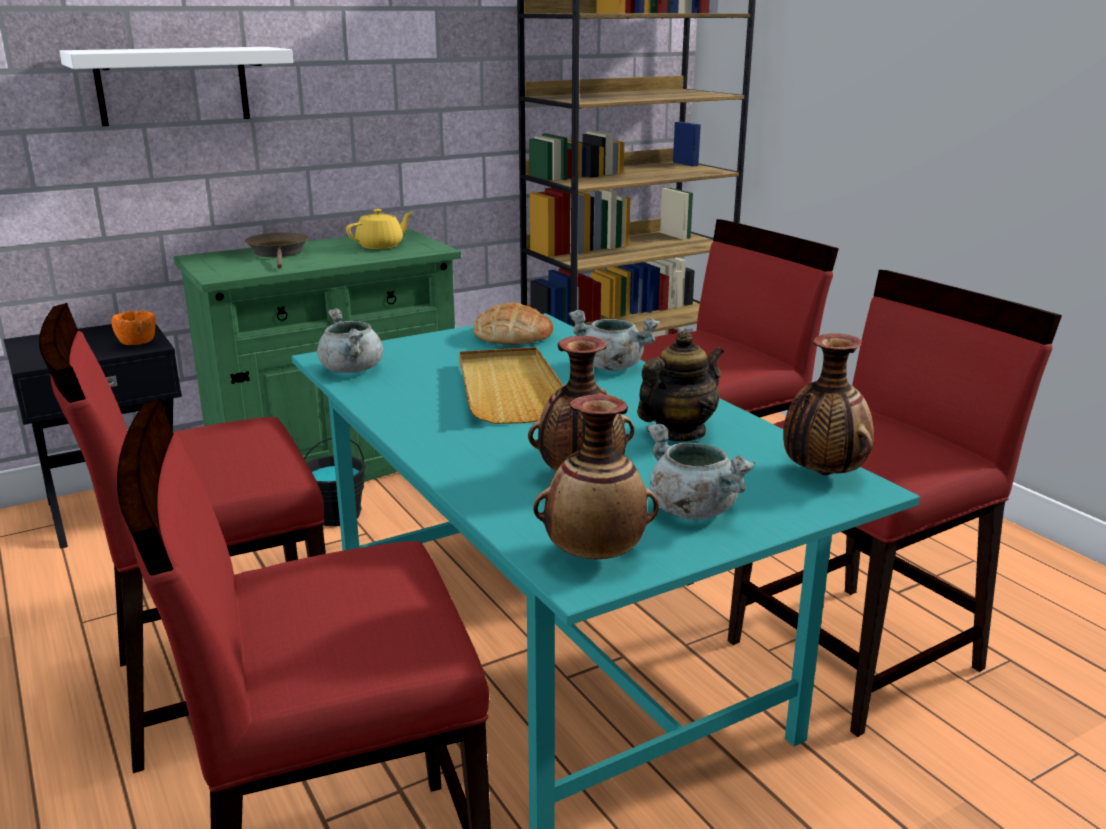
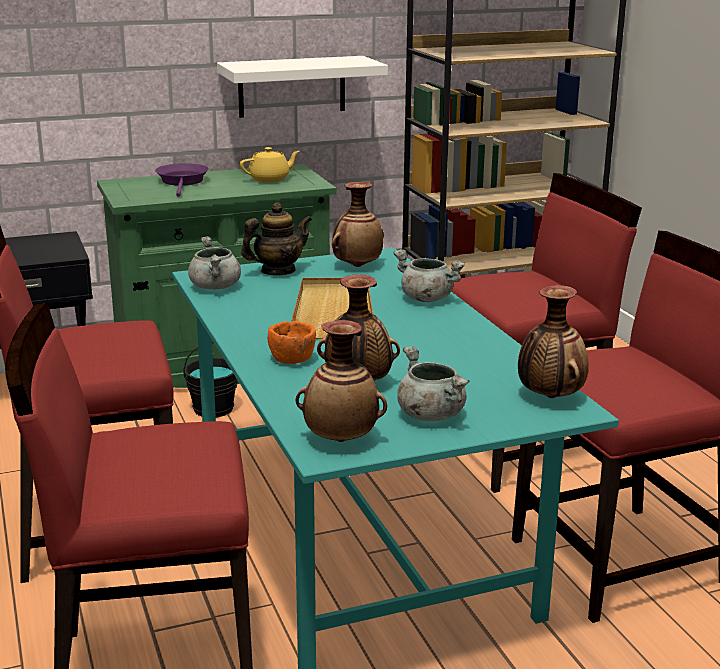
camera: 10 degrees right, 0 degrees up
white shelf [59,47,293,126] -> white shelf moved to [217,56,388,118]
orange bowl [111,310,156,345] -> orange bowl moved to [267,321,316,364]
brown frying pan [245,232,309,269] -> purple frying pan [155,163,209,197]
bread [473,302,553,345] -> vase [332,182,384,267]
teapot [637,330,724,441] -> teapot moved to [241,202,312,275]

